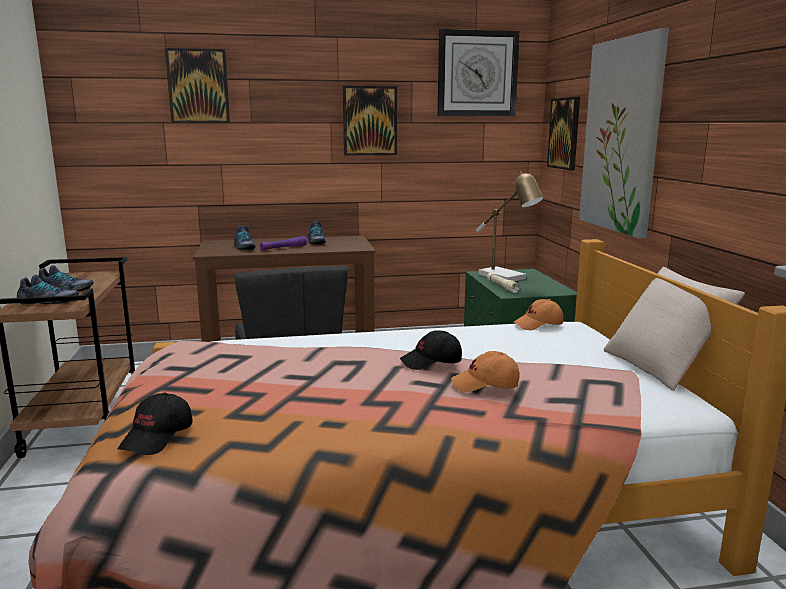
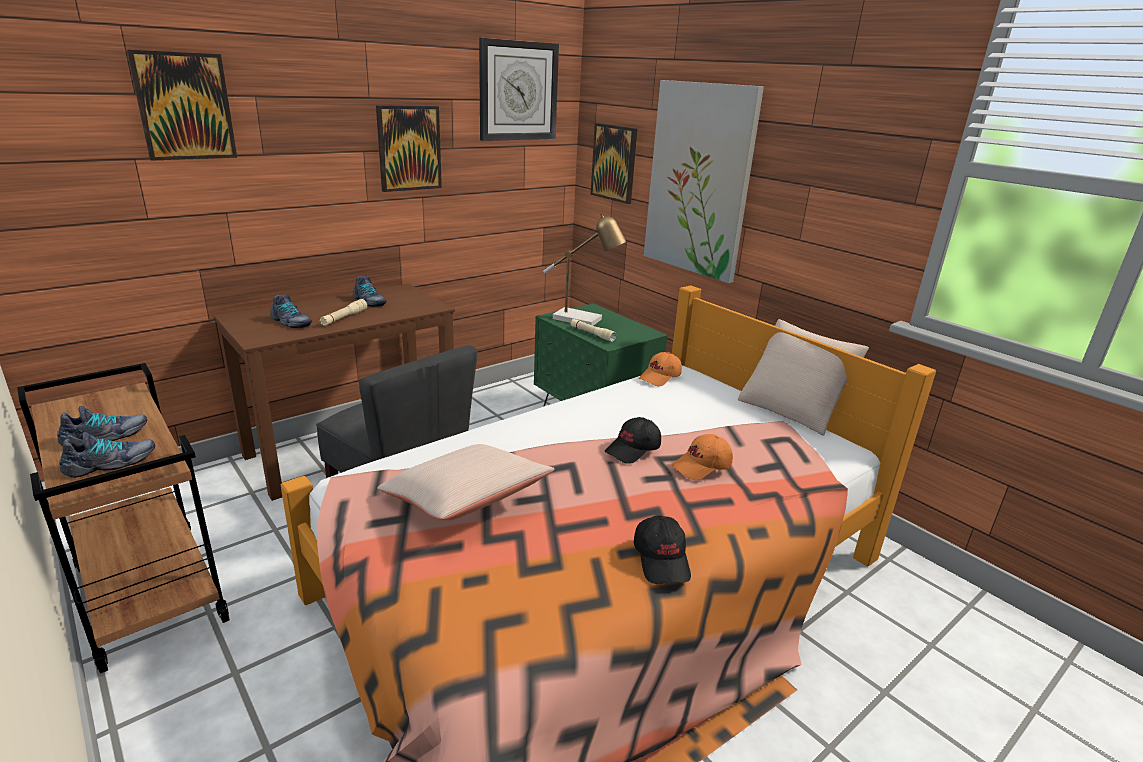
camera: 30 degrees left, 10 degrees up
black cap [117,393,193,455] -> black cap moved to [634,515,691,584]
purple flashlight [260,236,307,250] -> beige flashlight [320,299,367,326]
none -> beige pillow [377,444,555,520]

